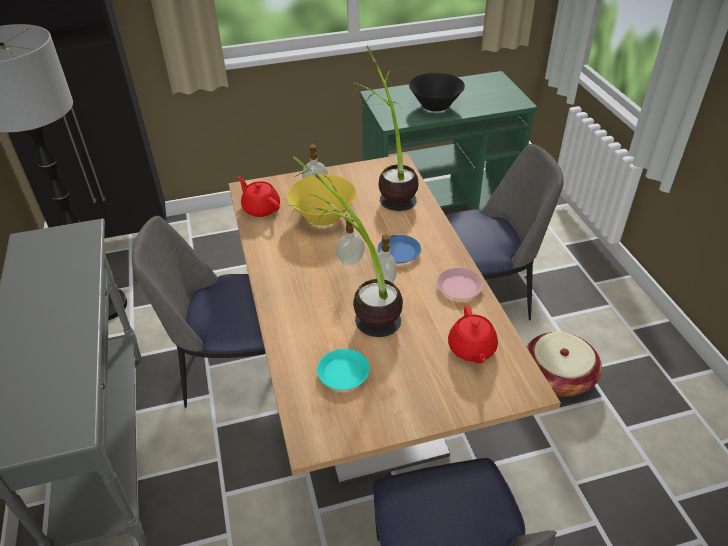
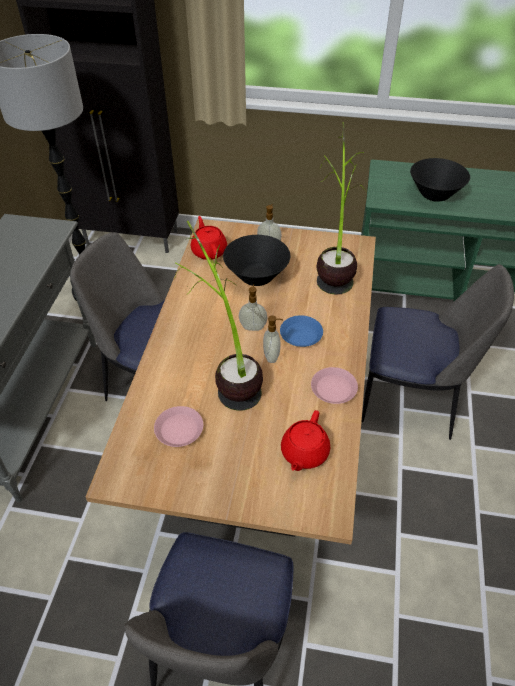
camera: 25 degrees right, 5 degrees up
yellow bowl [287,174,357,226] -> black bowl [223,235,290,286]
turquoise plate [317,349,370,390] -> pink plate [154,406,203,447]
basket [527,332,602,397] -> none

